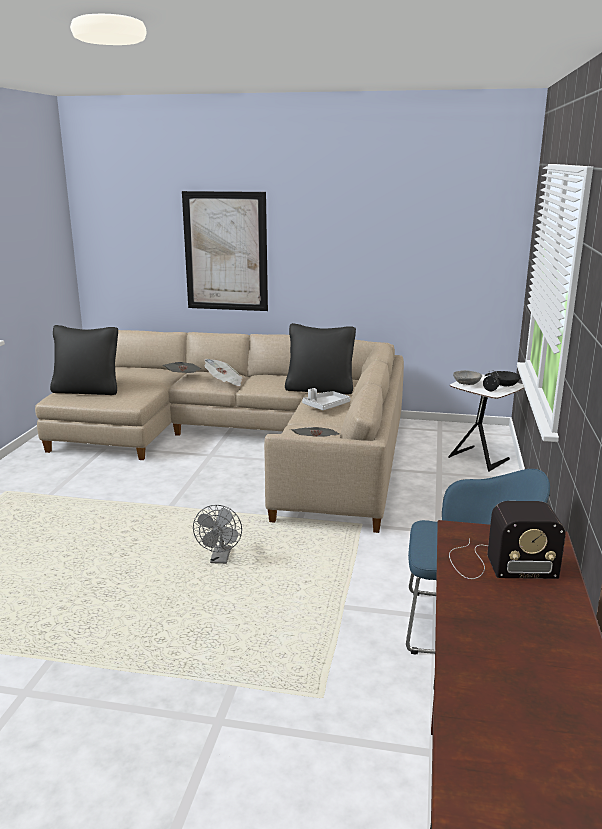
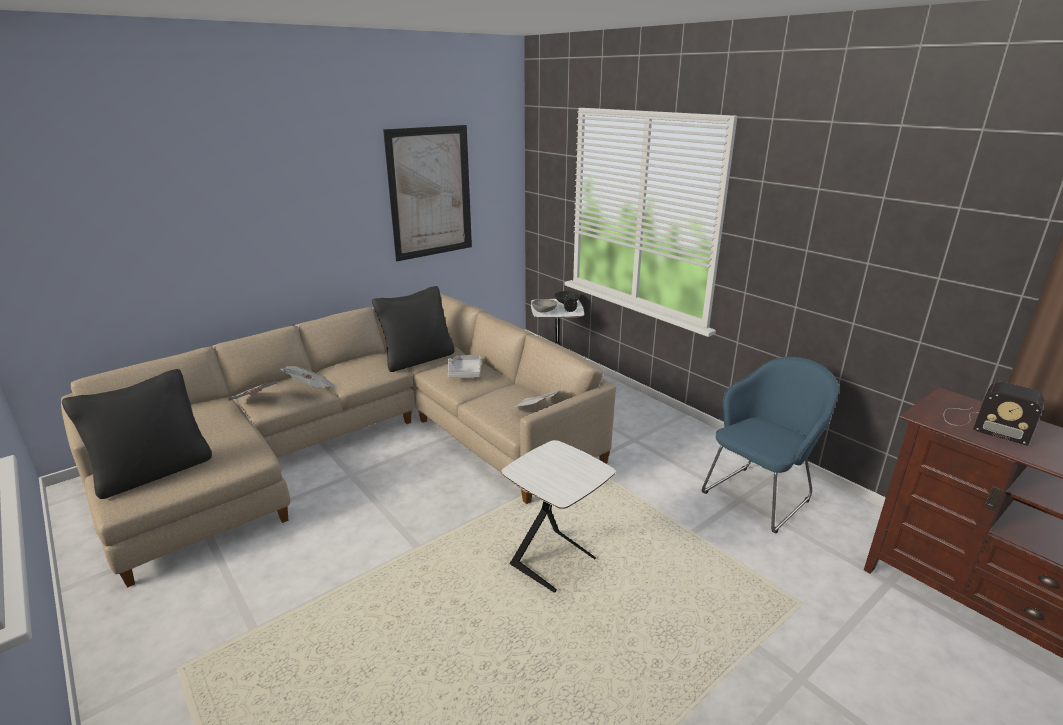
camera: 50 degrees left, 5 degrees up
picture [182,191,268,311] -> picture moved to [383,125,472,261]
grey fan [193,505,242,564] -> white side table [501,440,615,593]
radio [449,501,566,579] -> radio turned 90 degrees clockwise [943,382,1044,446]

